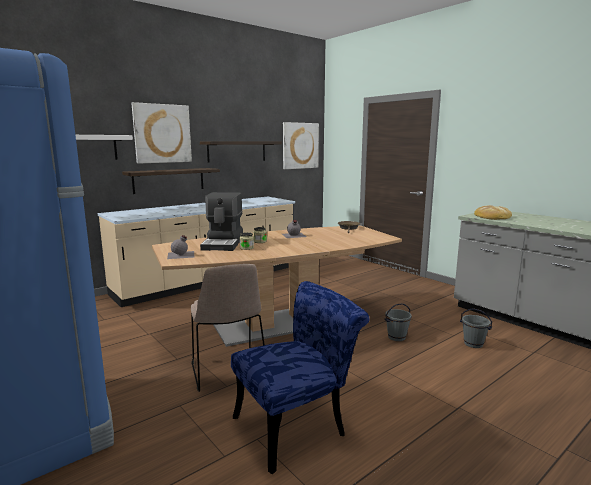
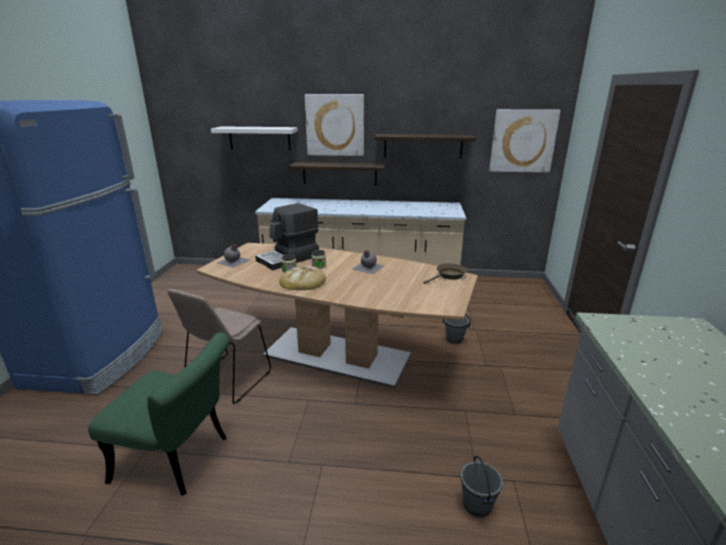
camera: 45 degrees right, 10 degrees up
blue chair [231,281,369,474] -> green chair [88,332,229,496]
grey bucket [384,303,412,341] -> grey bucket moved to [442,315,471,344]
bread [474,205,512,220] -> bread moved to [279,266,326,290]

